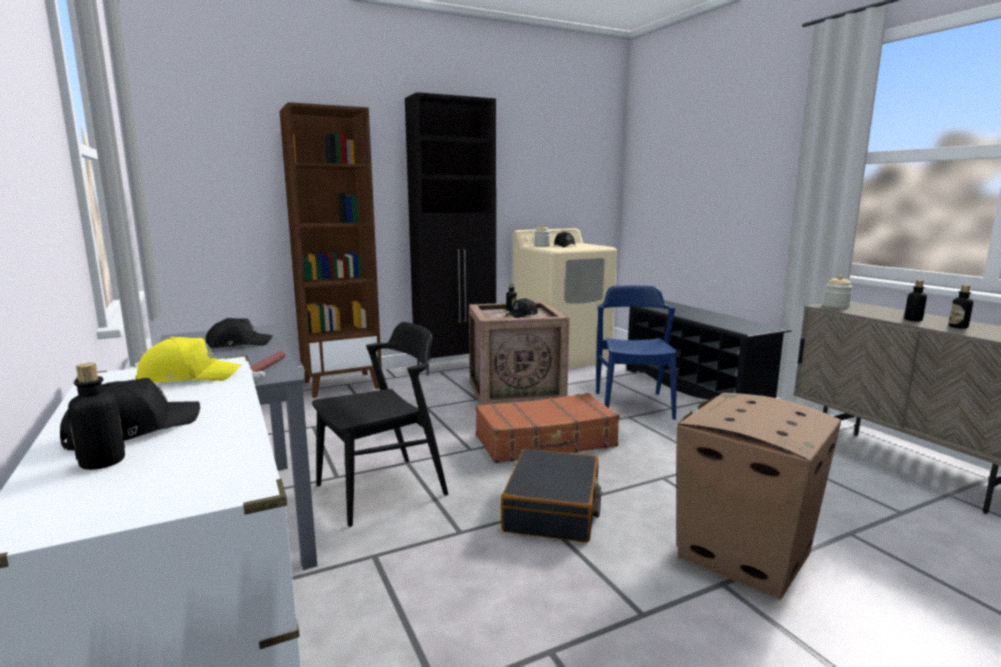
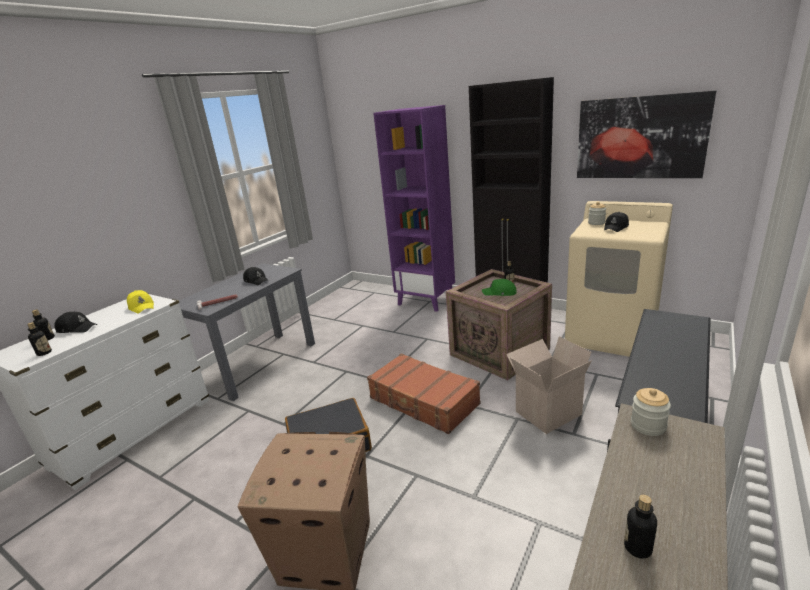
camera: 60 degrees right, 10 degrees up
brown bookcase [279,102,382,398] -> purple bookcase [373,105,455,312]
black chair [312,322,448,527] -> none
black cap [506,298,538,318] -> green cap [482,279,517,296]
blue chair [596,285,678,420] -> cardboard box [506,336,592,434]
bottle [904,280,927,321] -> bottle moved to [27,322,52,356]
none -> picture [577,91,716,178]

